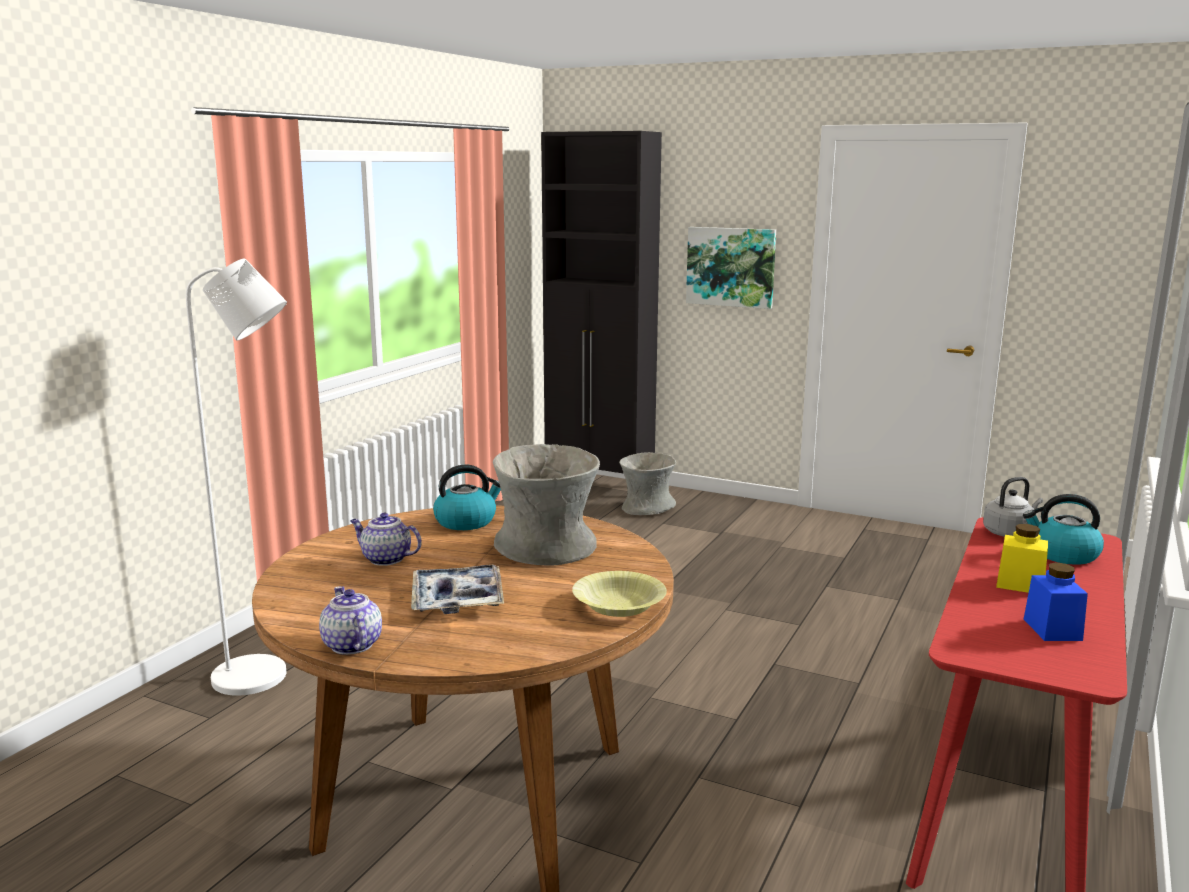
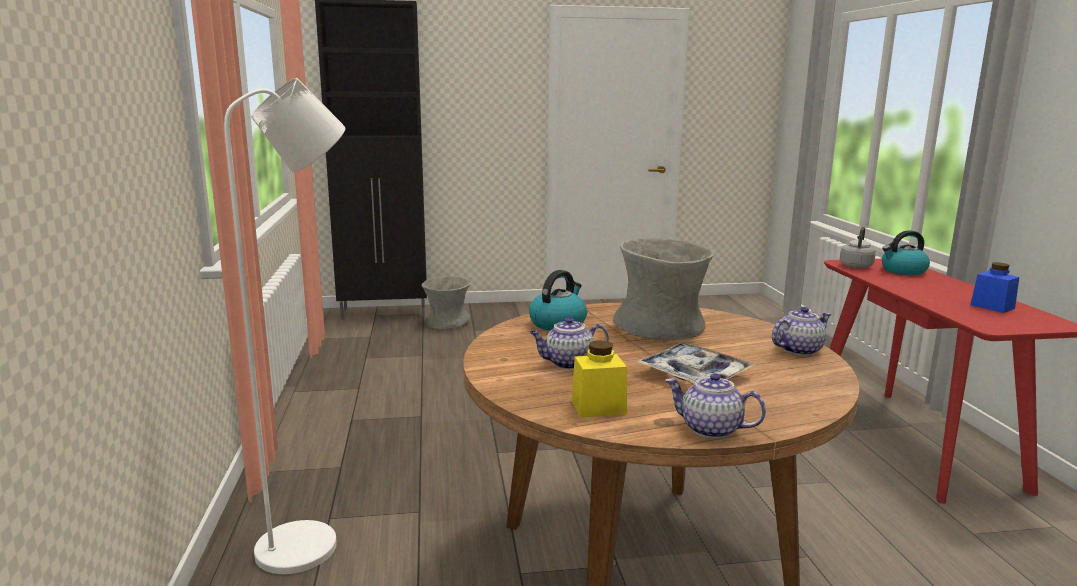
camera: 35 degrees left, 0 degrees up
yellow bowl [572,571,667,617] -> teapot [772,307,831,356]
picture [686,227,776,309] -> none
yellow jar [996,524,1048,593] -> yellow jar moved to [572,340,627,417]

